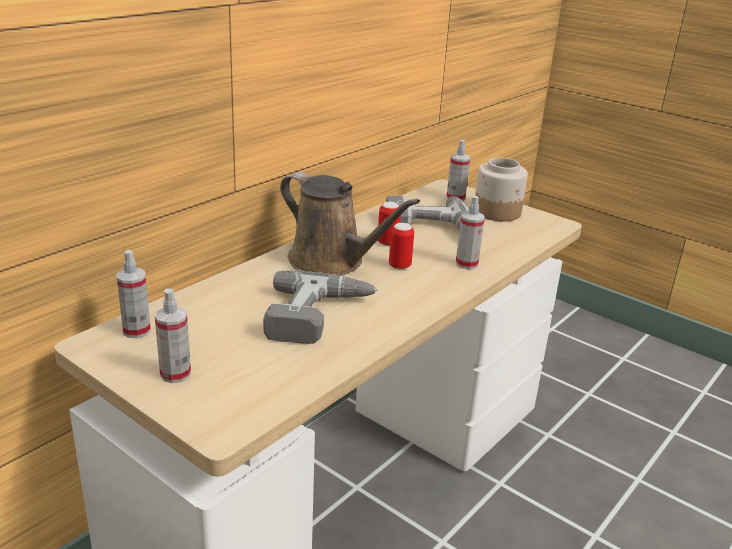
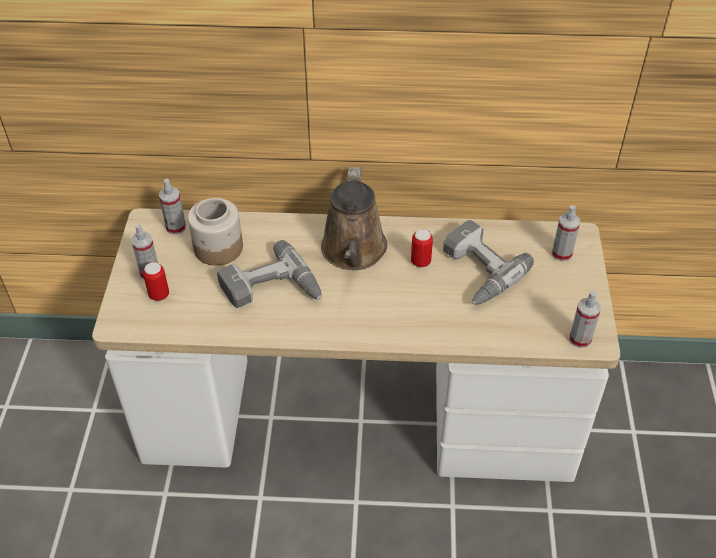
camera: 55 degrees right, 20 degrees up
can [389,223,414,270] -> can moved to [143,262,169,301]
spray bottle [456,196,485,269] -> spray bottle moved to [569,291,601,348]
jar [475,158,528,221] -> jar moved to [188,198,243,266]

